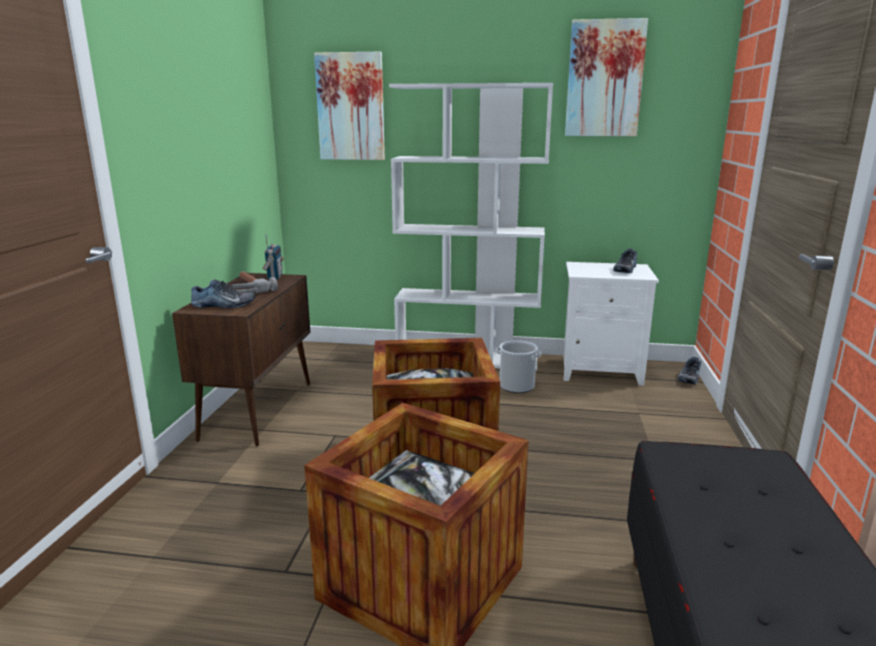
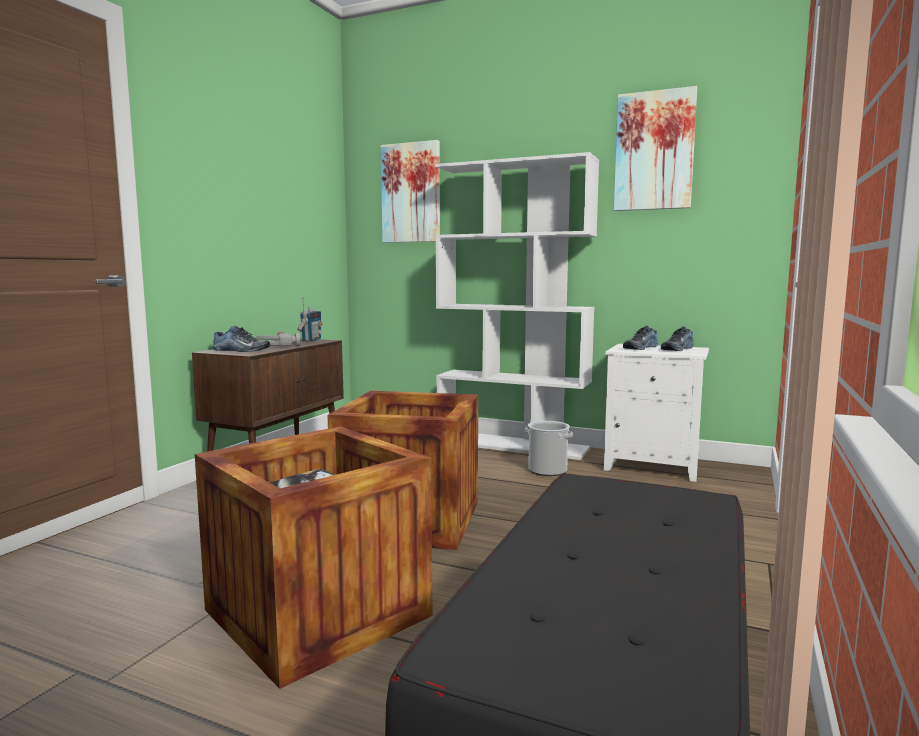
camera: 15 degrees right, 10 degrees down
shoe [678,357,701,384] -> shoe moved to [623,325,658,350]

